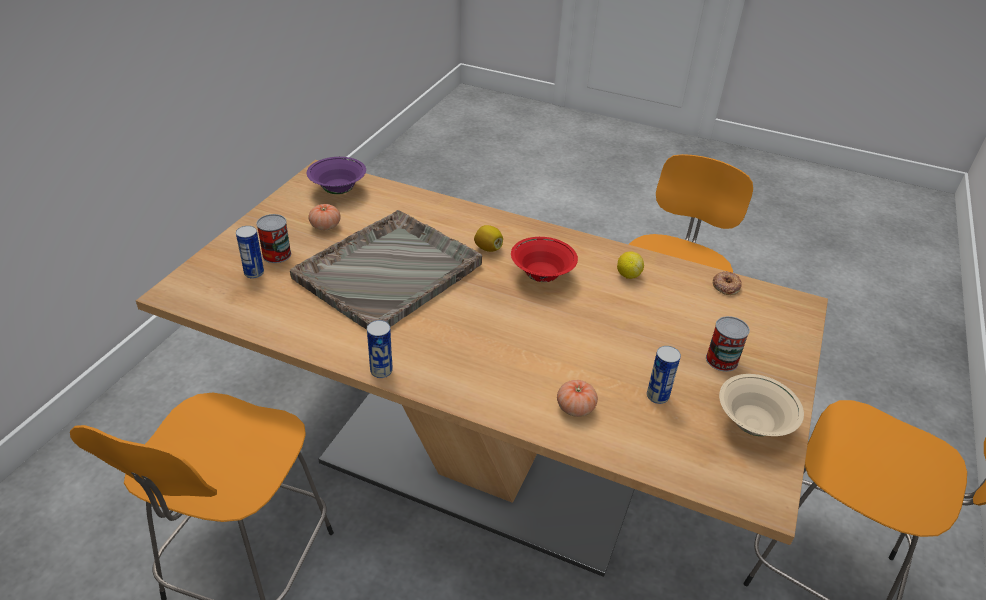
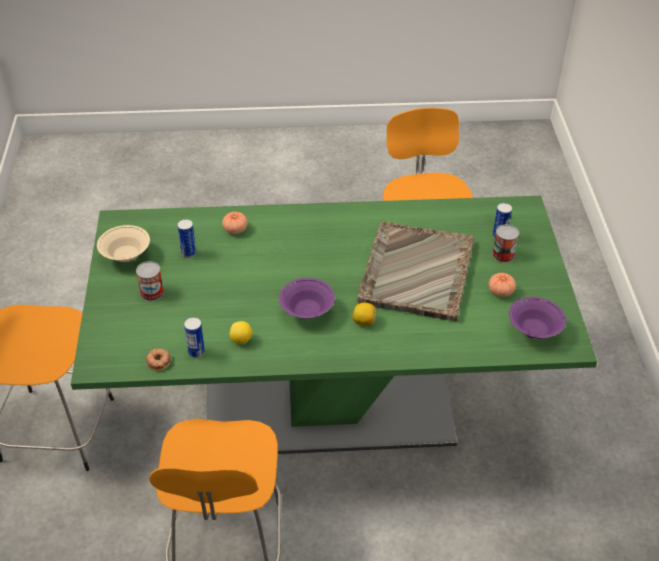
camera: 155 degrees right, 5 degrees up
beige dining table [136,160,828,577] -> green dining table [71,196,597,454]
can [367,320,393,378] -> can moved to [184,317,205,358]
red bowl [511,237,578,282] -> purple bowl [279,278,335,319]

